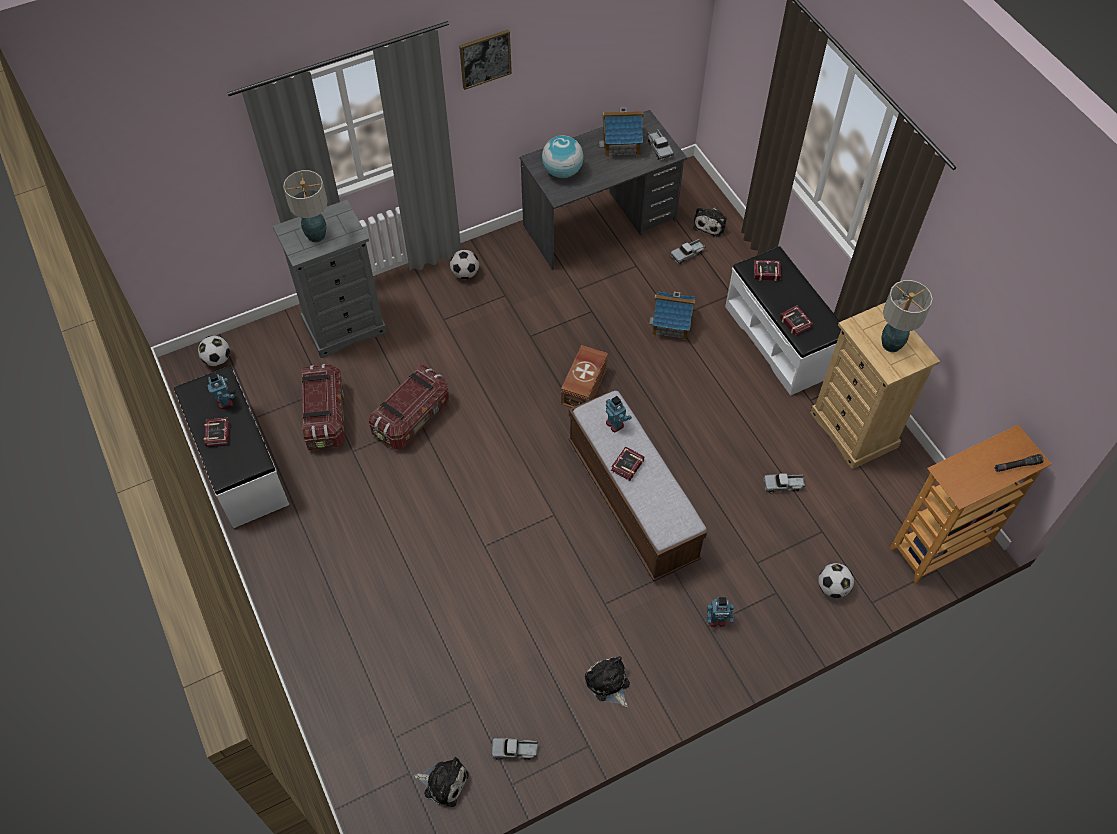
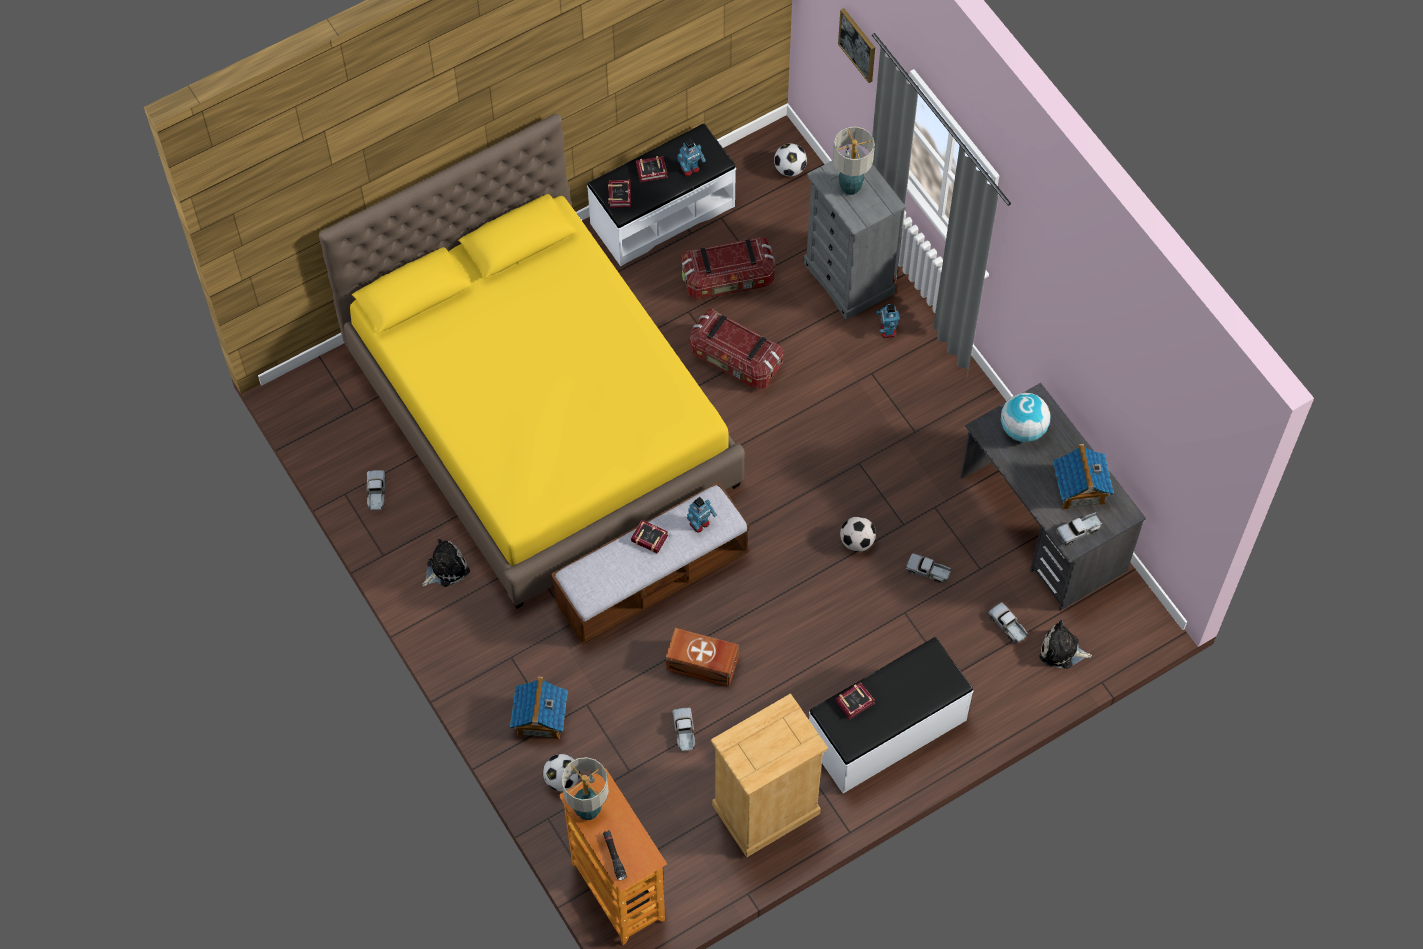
camera: 85 degrees right, 5 degrees up
plush toy [414,757,468,807] -> none
football [450,250,479,279] -> football moved to [840,516,876,552]
picture [459,30,512,90] -> picture moved to [838,8,875,83]
brown storage box [561,345,608,408] -> brown storage box moved to [666,628,739,687]
toy house [649,291,695,340] -> toy house moved to [510,676,568,739]
toy robot [707,597,734,627] -> toy robot moved to [877,304,900,338]
book [754,260,781,281] -> book moved to [608,180,631,208]
table lamp [881,280,933,352] -> table lamp moved to [561,757,609,820]
none -> yellow bed [319,114,745,609]
none -> toy truck [906,553,951,583]

